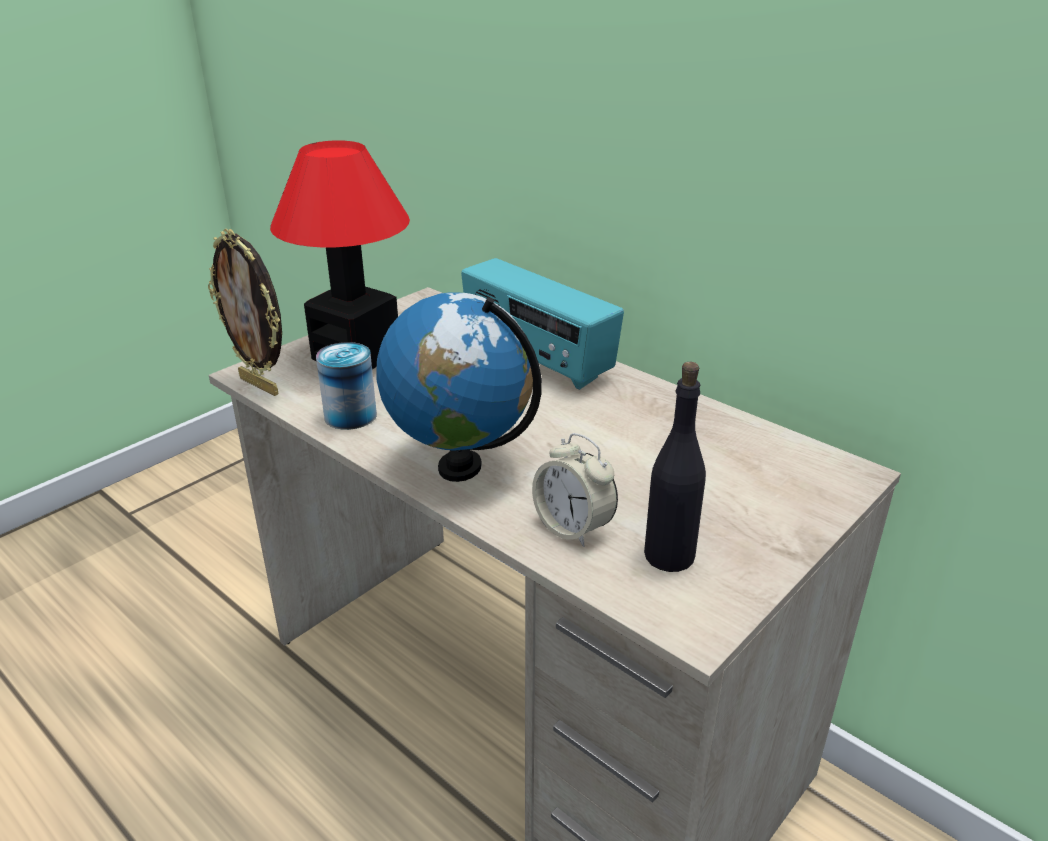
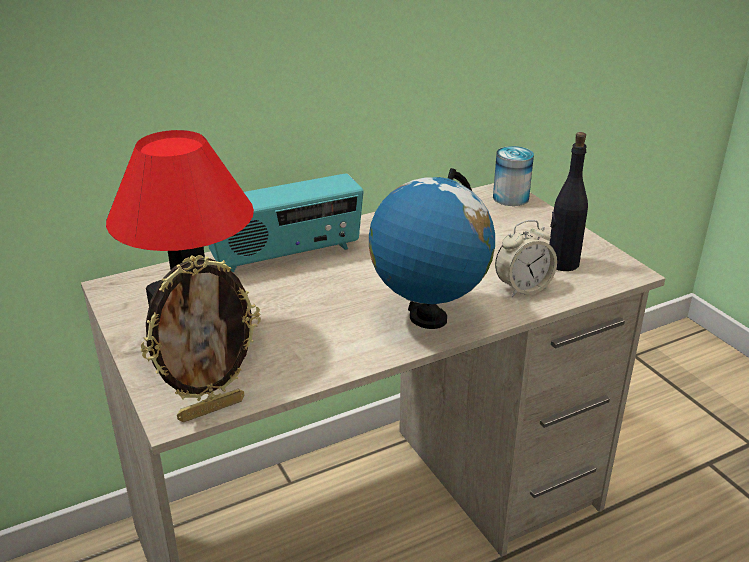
camera: 70 degrees left, 0 degrees up
can [316,342,377,430] -> can moved to [493,146,534,206]

